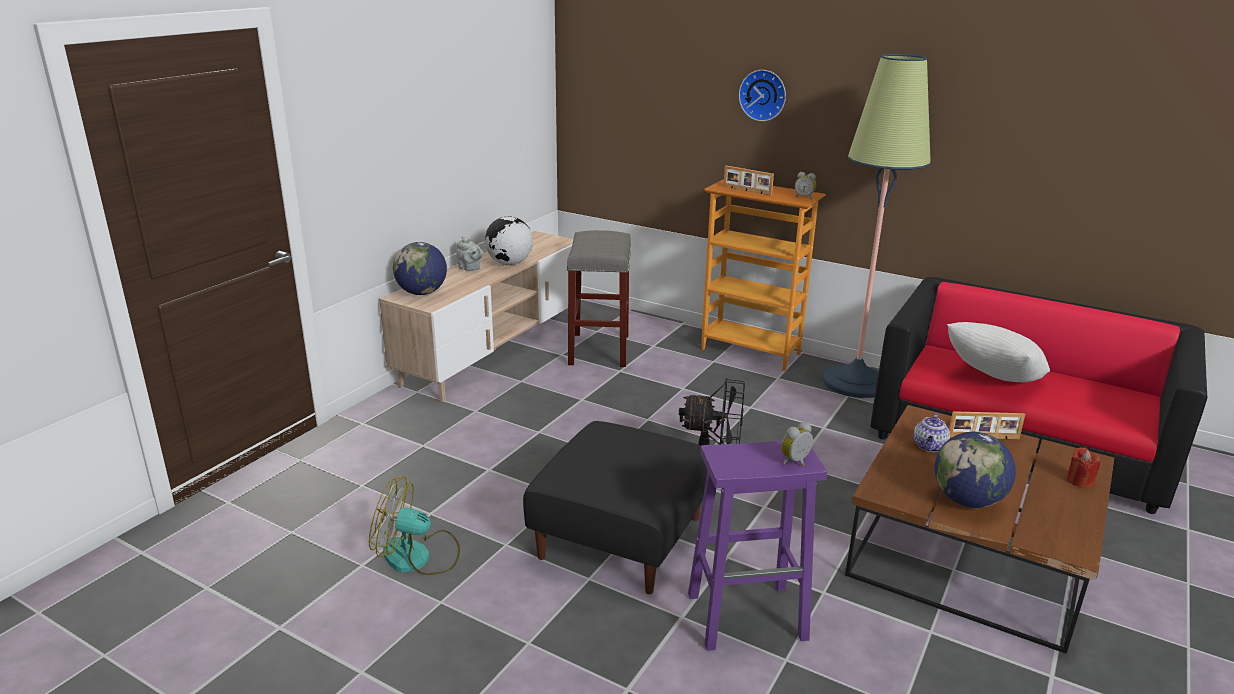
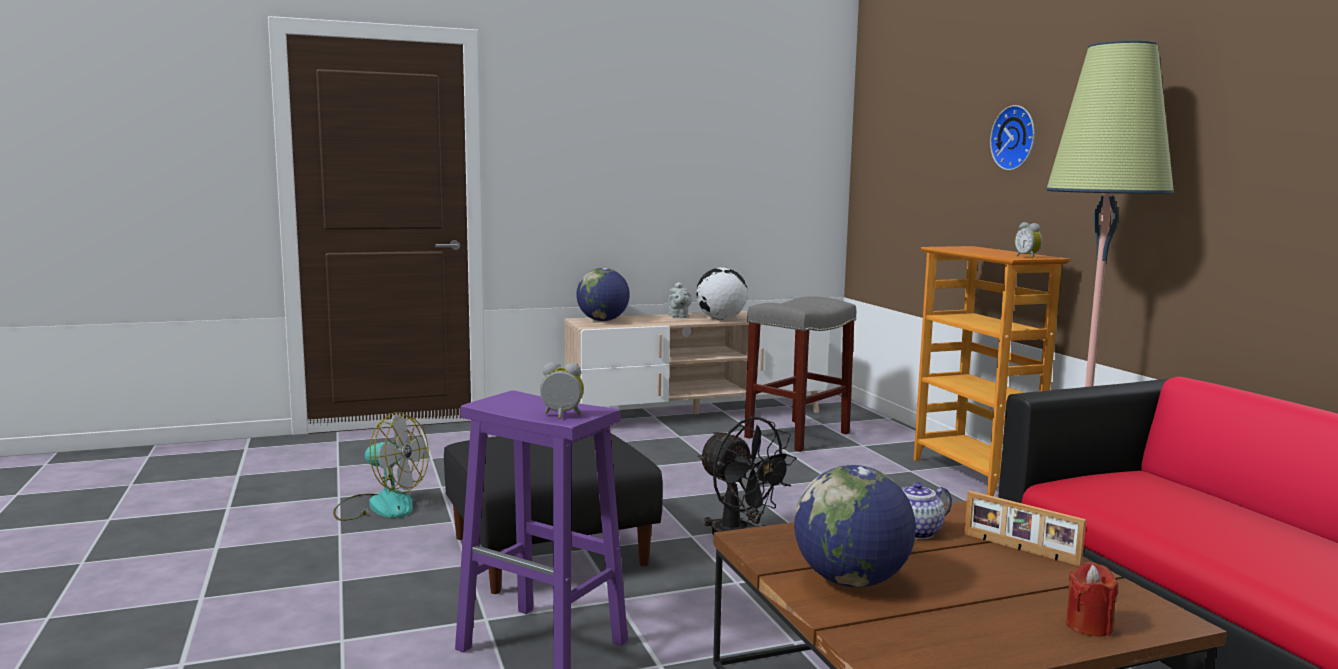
camera: 40 degrees right, 15 degrees down
fan [369,476,460,575] -> fan turned 150 degrees clockwise [333,412,429,521]
picture frame [723,166,774,196] -> none
white pillow [947,322,1050,382] -> none

